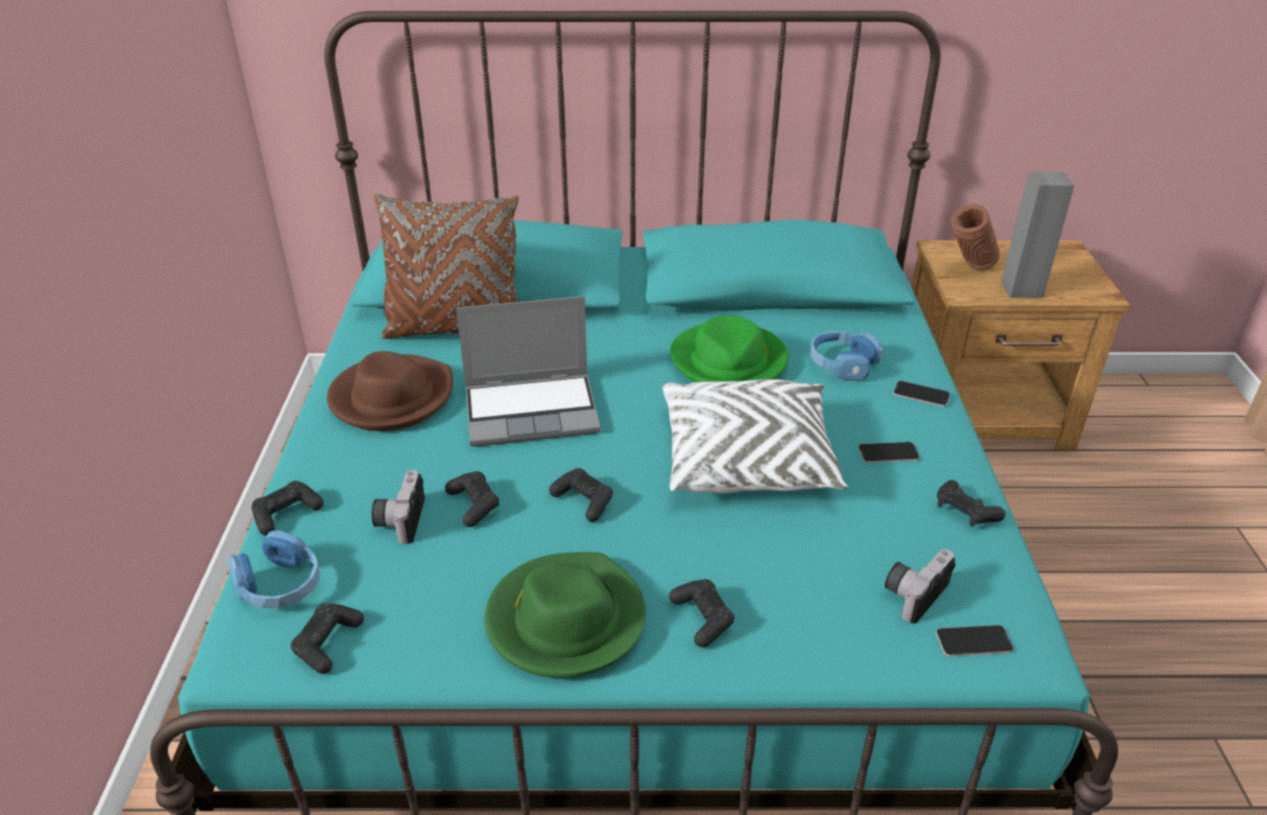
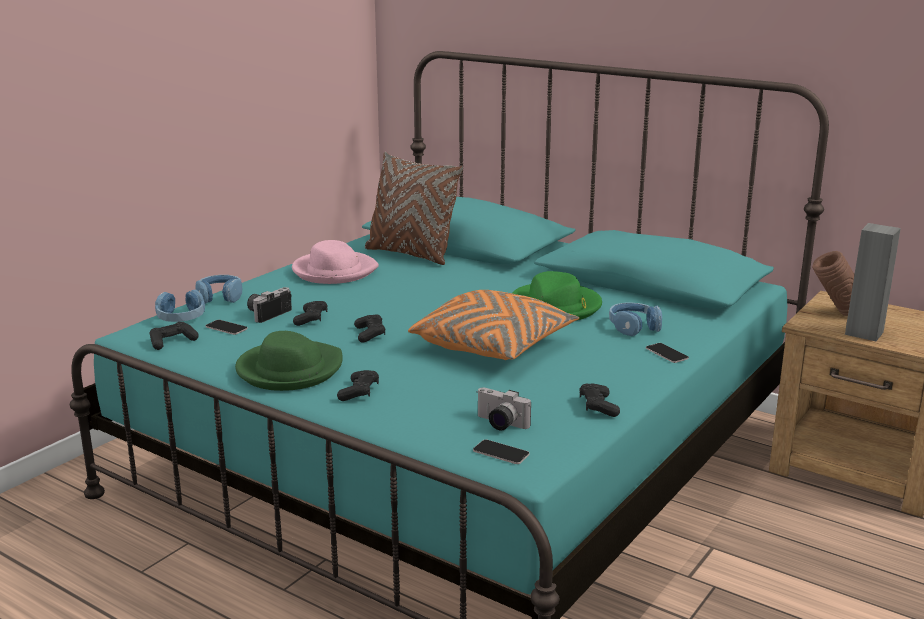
camera: 35 degrees right, 15 degrees down
black game controller [251,481,324,536] -> blue headphones [195,275,243,304]
brown hat [327,351,453,431] -> pink hat [292,240,379,284]
laptop [456,296,601,447] -> none
white pillow [663,379,848,493] -> orange pillow [408,290,579,360]
phone [858,442,920,463] -> phone moved to [205,320,248,335]
camera [885,549,956,624] -> camera turned 135 degrees counterclockwise [477,388,531,430]

